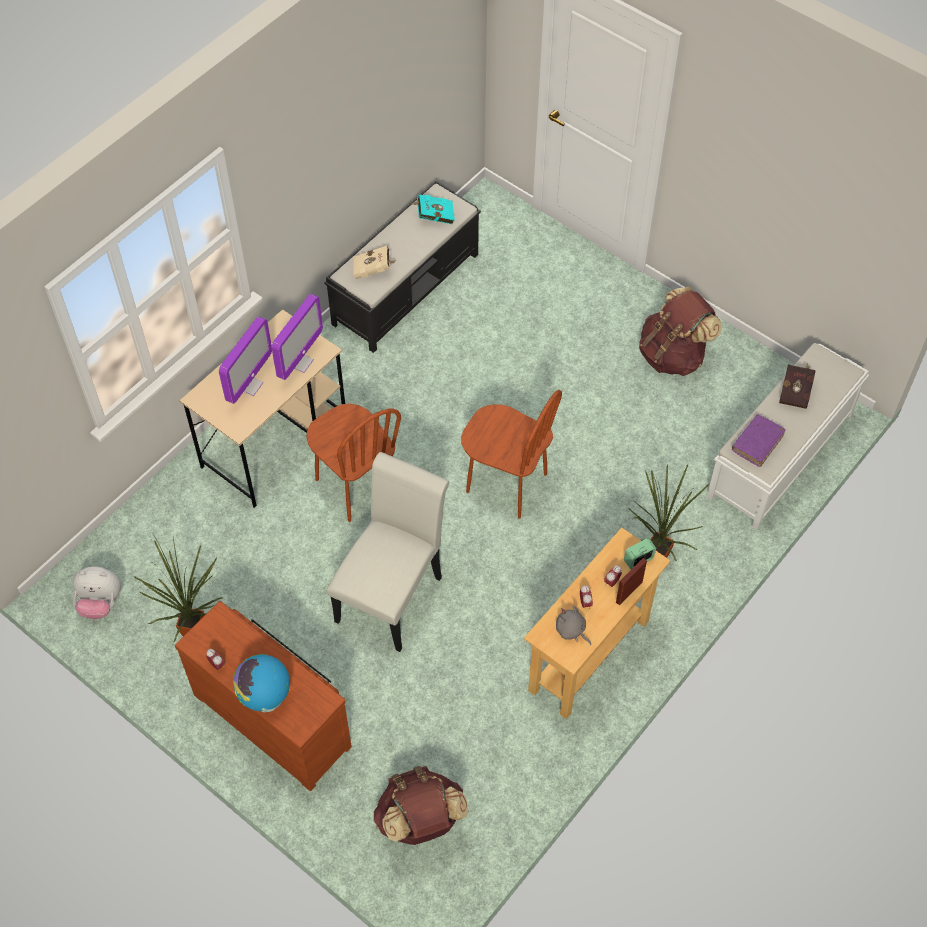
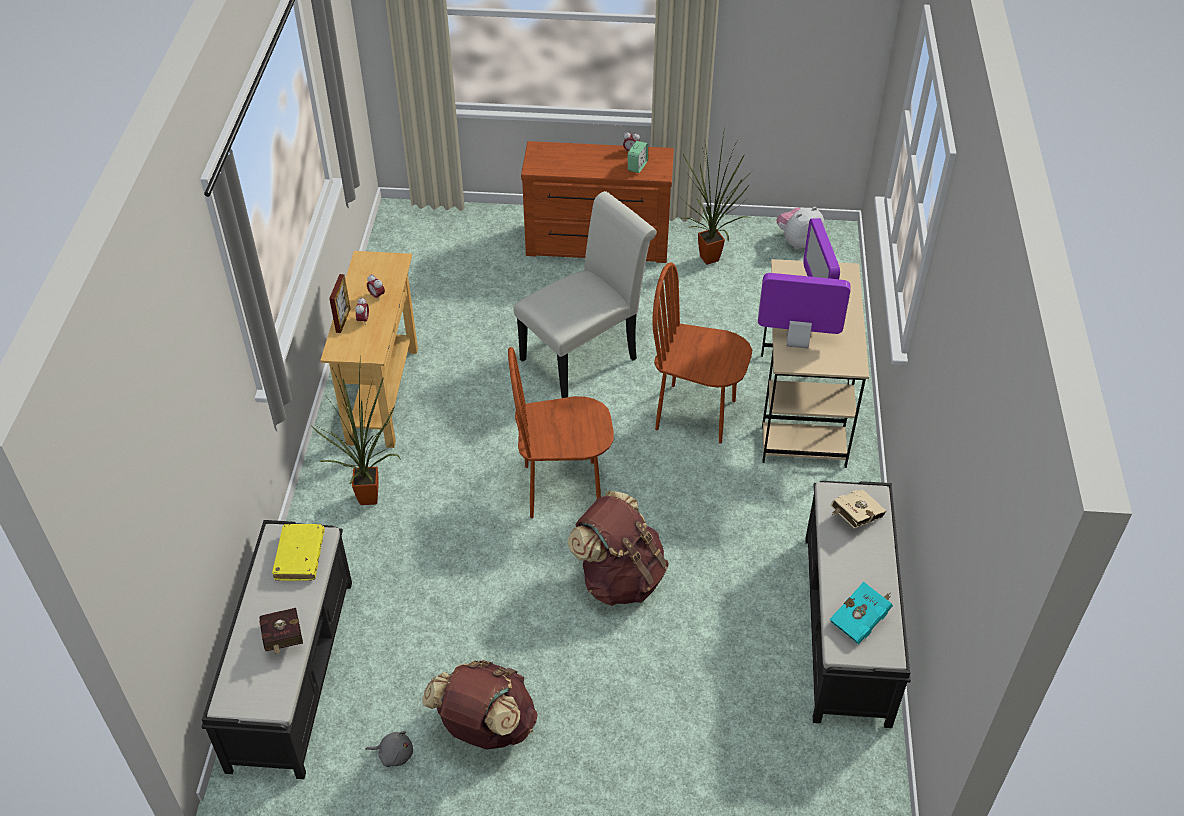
camera: 145 degrees right, 10 degrees down
globe [233,654,290,713] -> none
monitor [271,294,323,380] -> monitor turned 105 degrees clockwise [758,273,851,349]
white chair [327,452,449,652] -> white chair turned 120 degrees counterclockwise [513,191,657,398]
brown backpack [374,766,469,845] -> brown backpack moved to [567,491,669,606]
grey plush toy [556,606,591,645] -> grey plush toy moved to [366,731,413,767]
alarm clock [624,538,656,569] -> alarm clock moved to [628,141,648,173]
white bench [707,343,869,530] -> black bench [201,520,352,779]
purple book [732,415,786,467] -> yellow book [272,524,325,581]

